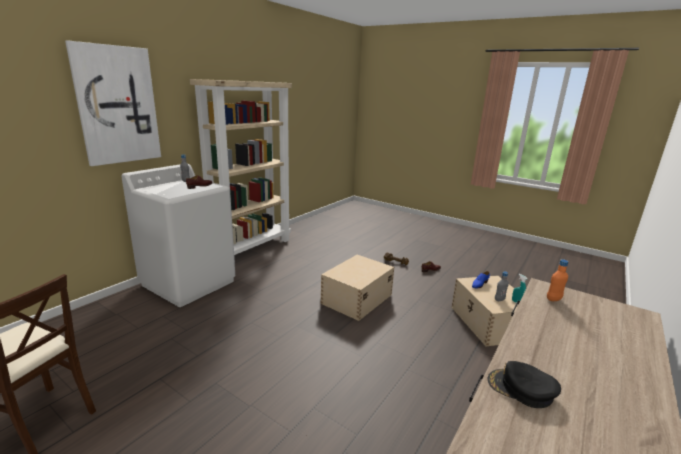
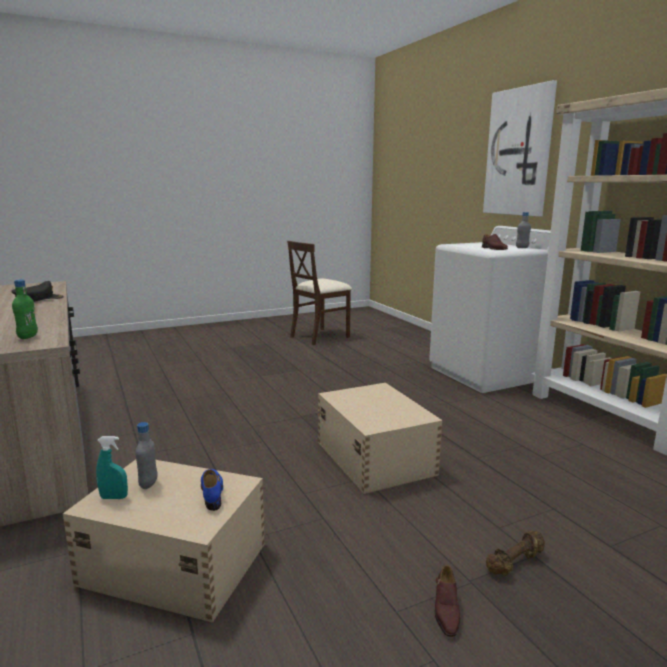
camera: 120 degrees right, 5 degrees down
orange bottle [547,259,568,301] -> green bottle [12,279,38,339]

